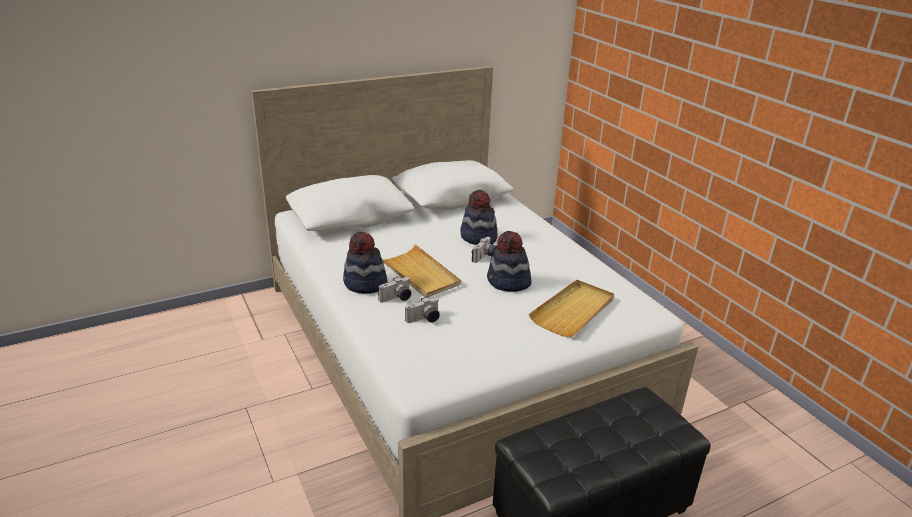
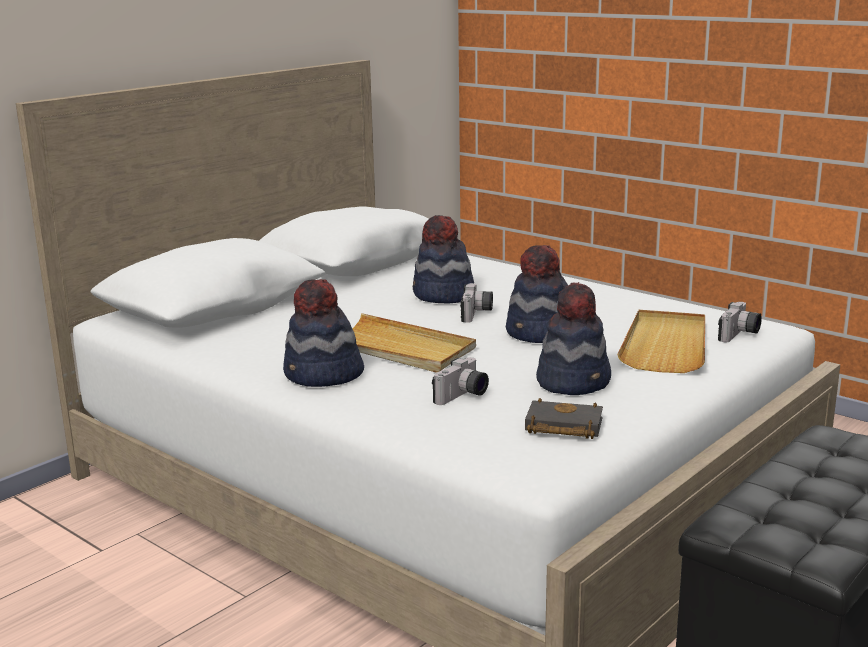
camera: 20 degrees left, 10 degrees down
camera [378,277,411,302] -> camera moved to [718,302,762,342]
none -> black book [525,398,603,439]
none -> hat [536,282,611,395]

